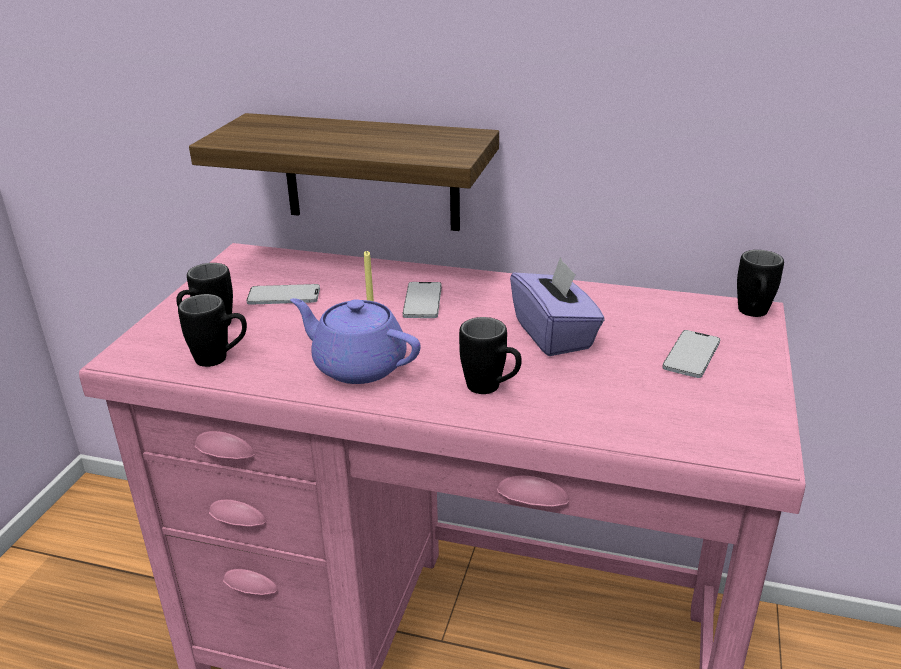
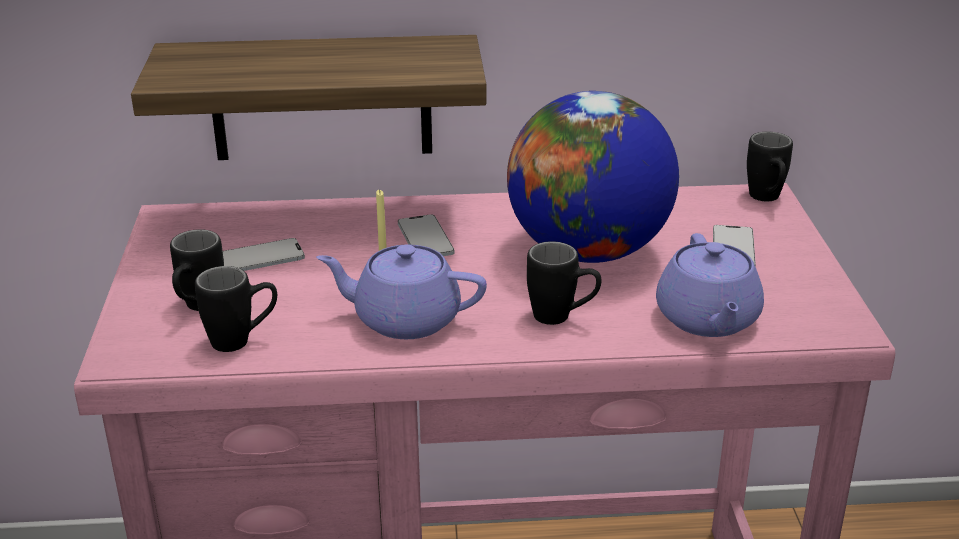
camera: 20 degrees left, 0 degrees up
purple tissue box [510,257,605,356] -> globe [507,91,679,263]
none -> purple teapot [656,233,764,337]

